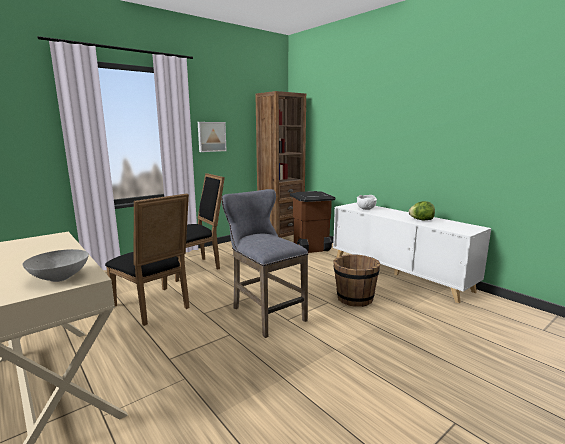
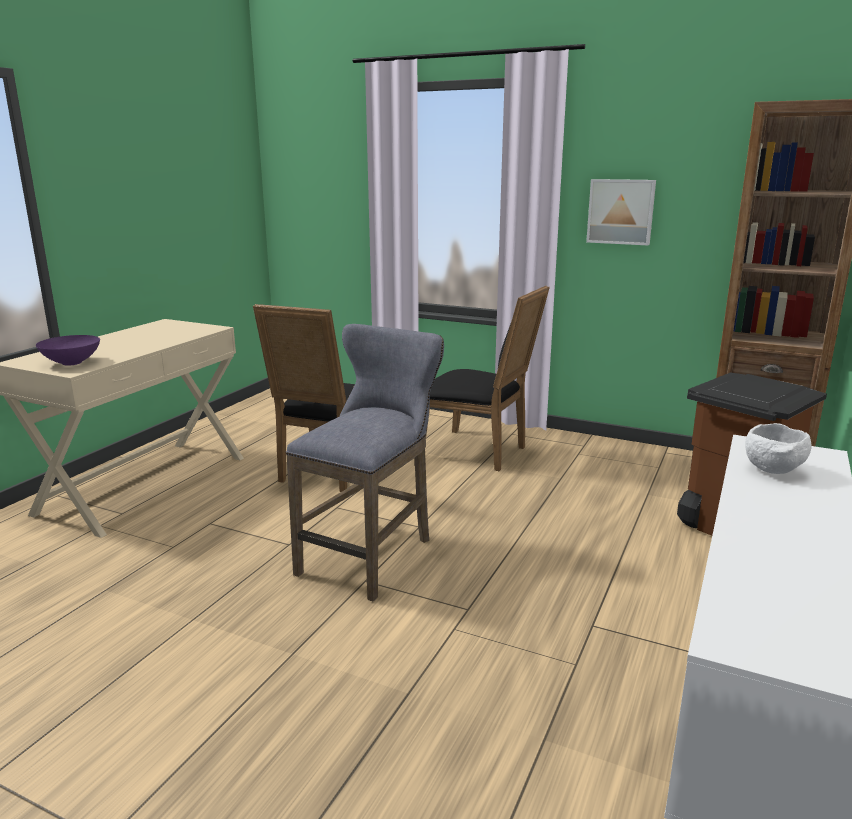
camera: 65 degrees right, 5 degrees up
grey bowl [23,249,89,282] -> purple bowl [36,335,100,366]
brown bucket [333,254,380,307] -> none
lettuce [409,201,435,220] -> none

